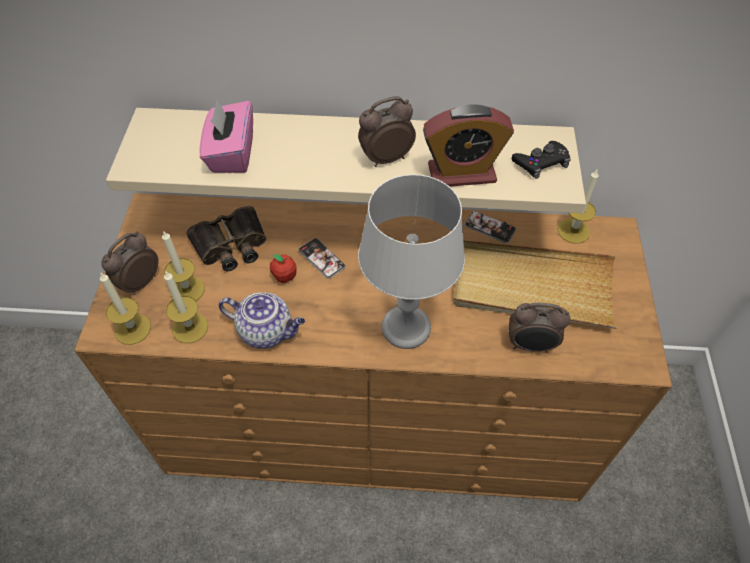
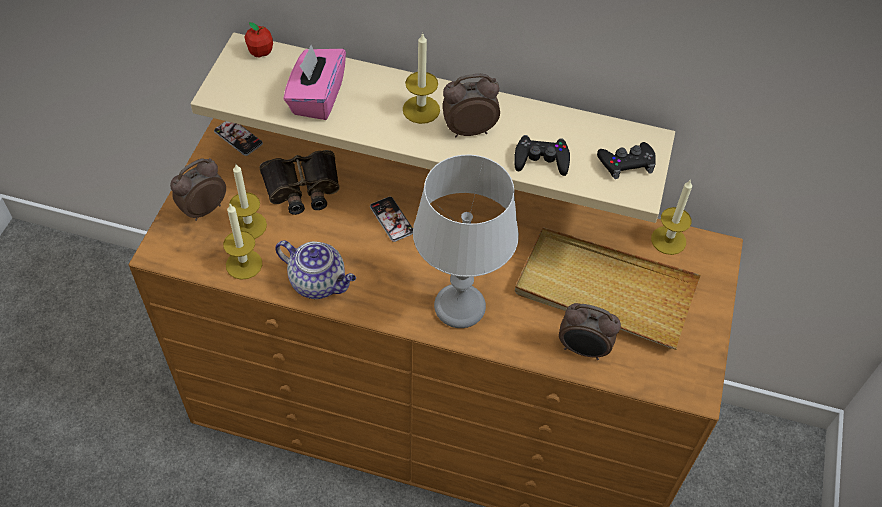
camera: 10 degrees right, 0 degrees up
candle [100,273,151,345] -> candle moved to [403,33,440,124]
apple [270,254,297,283] -> apple moved to [244,22,273,58]
alarm clock [423,104,514,187] -> black game controller [514,135,570,176]
phone [464,211,516,244] -> phone moved to [214,121,263,156]

